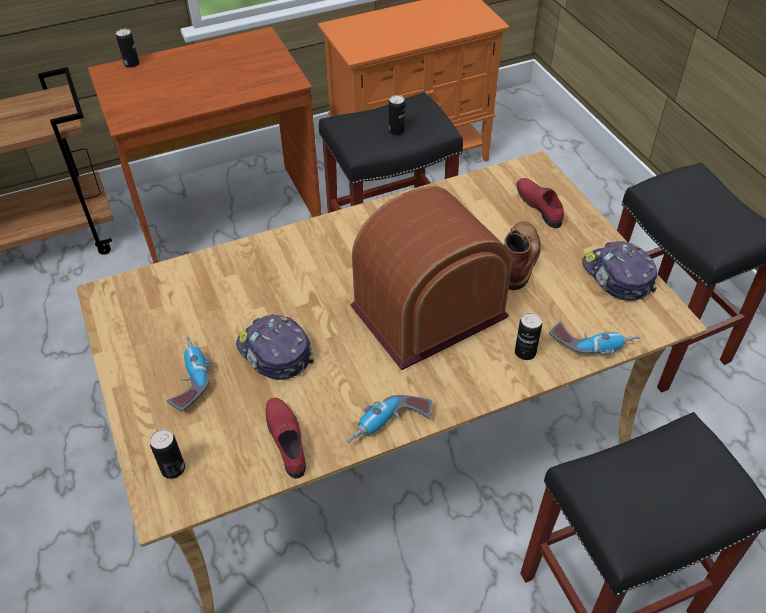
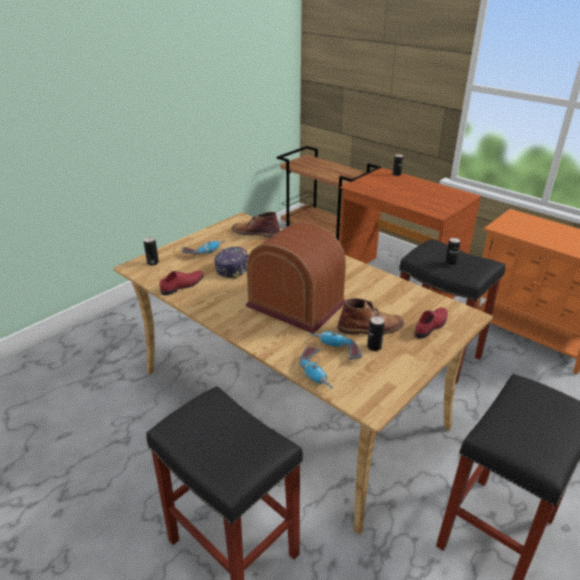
camera: 65 degrees right, 15 degrees down
power drill [347,395,432,443] -> power drill moved to [309,332,362,359]
can [515,312,542,360] -> can moved to [367,316,385,351]
cap [582,241,658,301] -> none
none -> brown boot [232,212,280,238]

